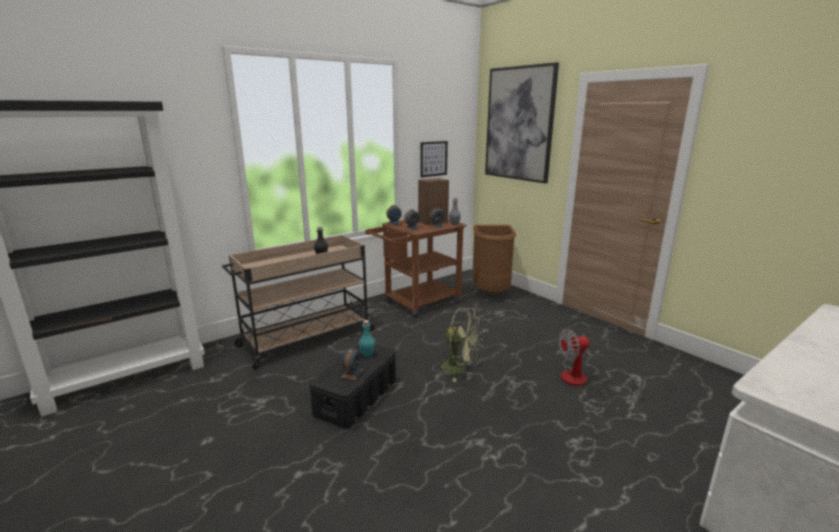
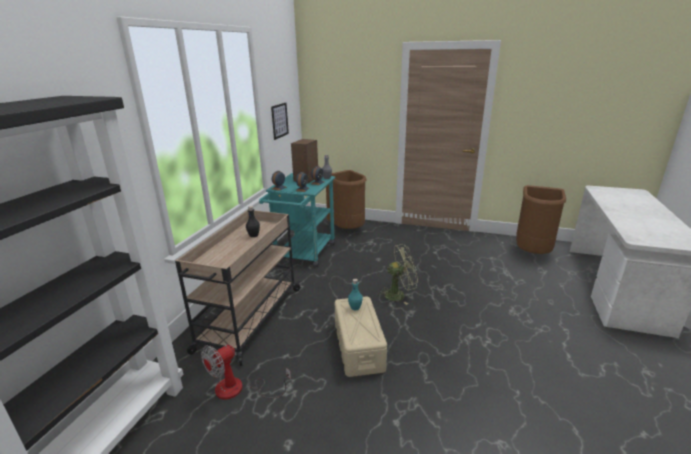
camera: 35 degrees left, 5 degrees up
black storage box [310,344,396,429] -> beige storage box [335,297,387,377]
alarm clock [341,348,363,380] -> none
brown cart [365,220,466,318] -> turquoise cart [259,173,335,267]
picture [485,62,559,183] -> none
fan [559,329,642,401] -> fan moved to [201,345,291,400]
none -> brown trash can [516,185,566,254]

